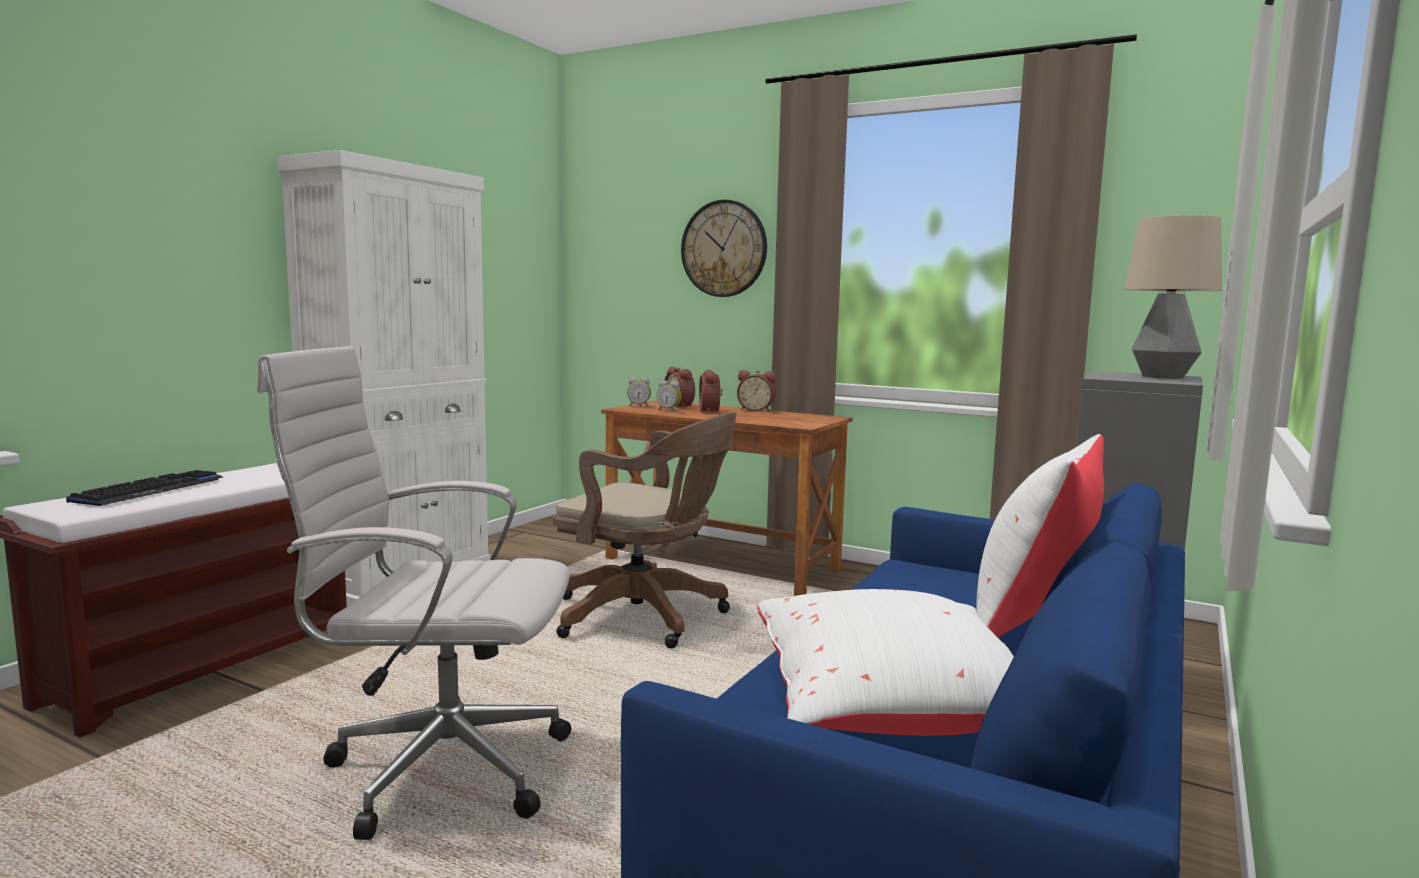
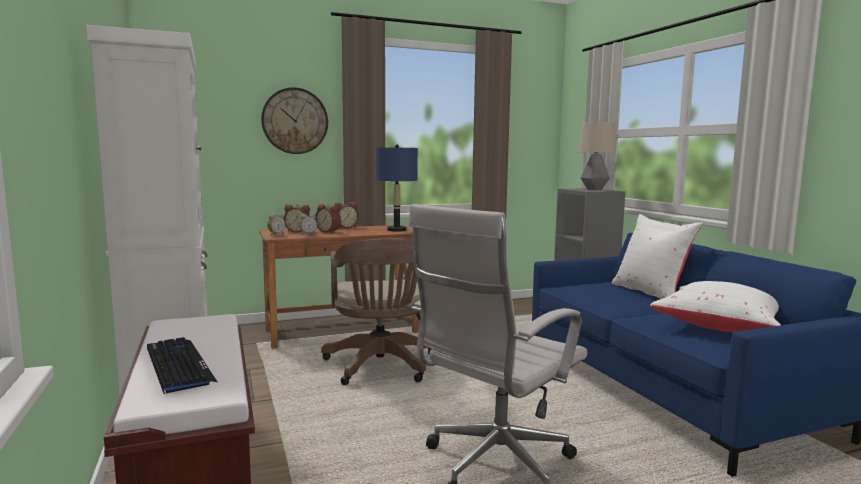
camera: 50 degrees left, 0 degrees up
brown office chair [553,412,737,648] -> brown office chair turned 105 degrees clockwise [321,238,432,385]
none -> blue table lamp [376,144,418,232]

